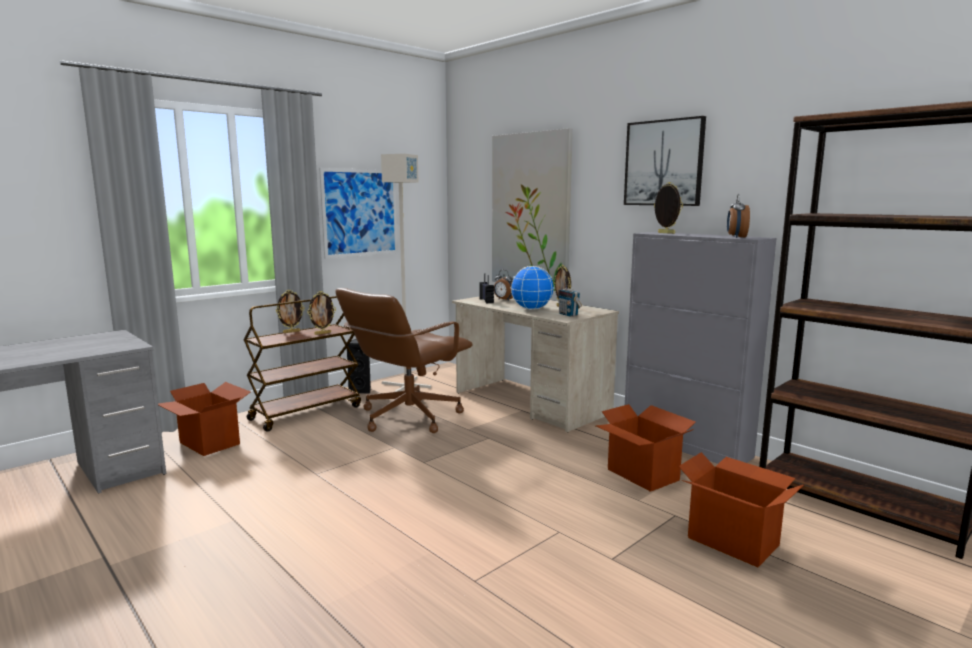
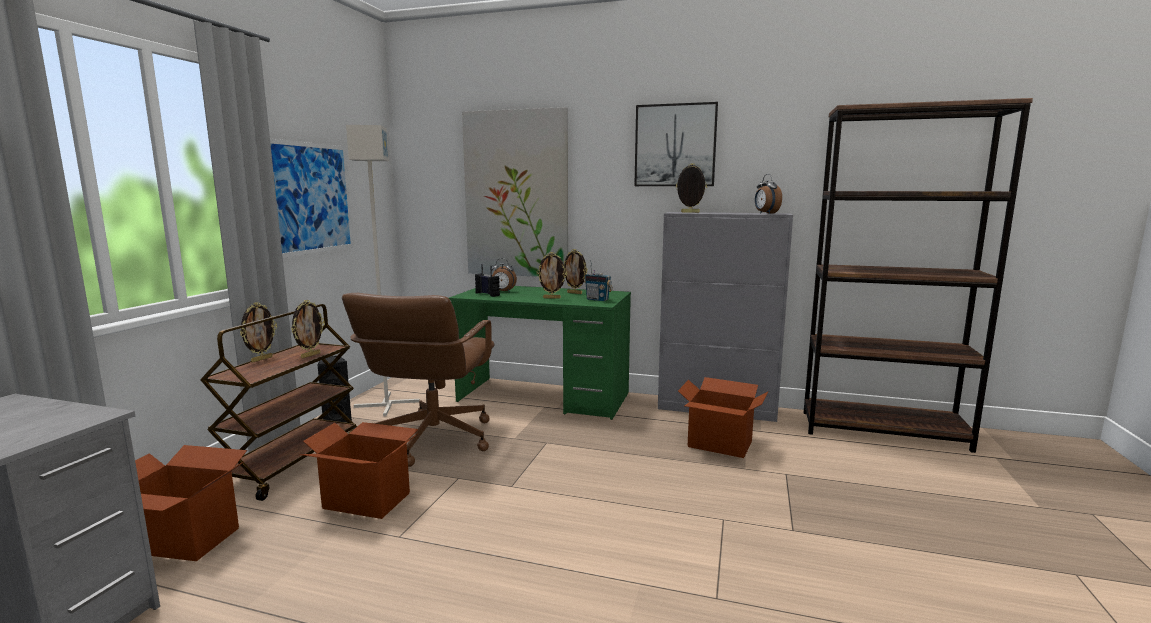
camera: 30 degrees left, 0 degrees up
beige desk [452,294,619,433] -> green desk [449,286,631,420]
globe [510,266,554,310] -> picture frame [537,252,567,299]
cardboard box [679,452,804,567] -> cardboard box moved to [299,422,419,519]

